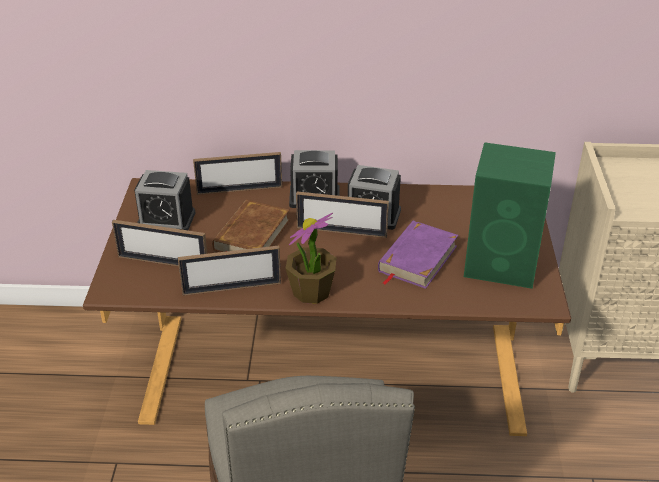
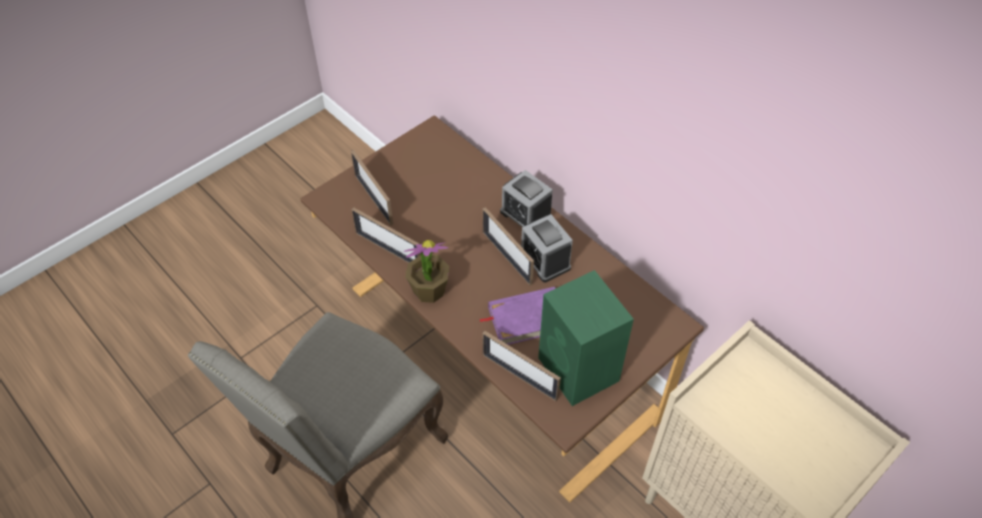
camera: 45 degrees right, 15 degrees up
alarm clock [134,170,195,230] -> none
picture frame [193,152,282,195] -> picture frame moved to [482,331,561,401]
brown book [212,199,290,252] -> none

